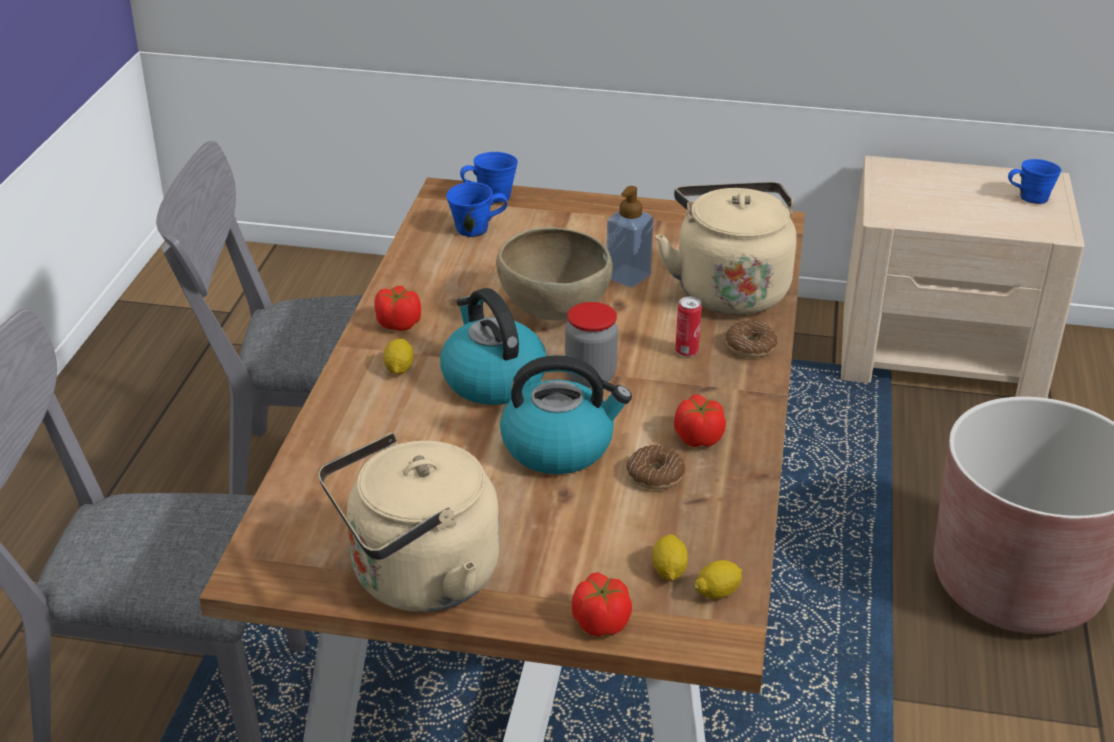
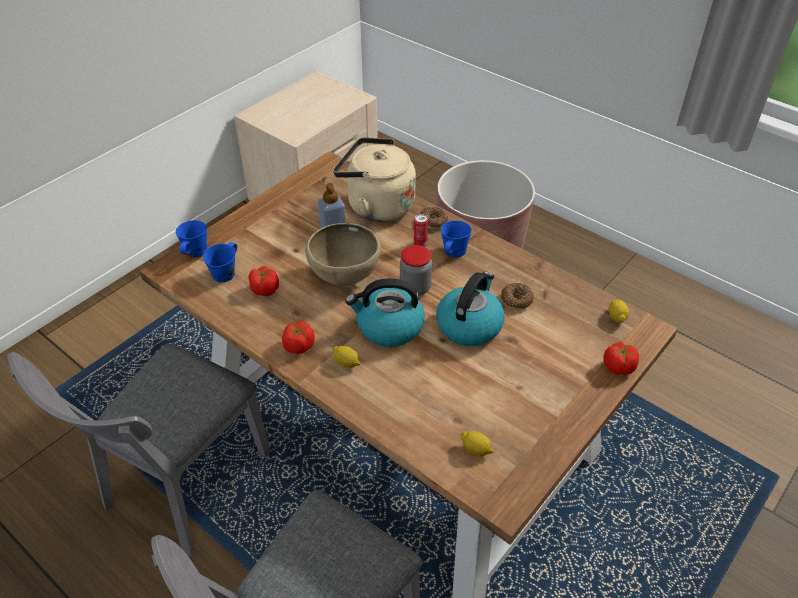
camera: 60 degrees left, 10 degrees up
beige kettle [318,433,499,612] -> none
lemon [652,534,688,581] -> lemon moved to [461,431,494,456]
tomato [674,394,726,447] -> tomato moved to [249,266,279,296]
blue mug [1008,159,1061,204] -> blue mug moved to [441,220,472,258]

